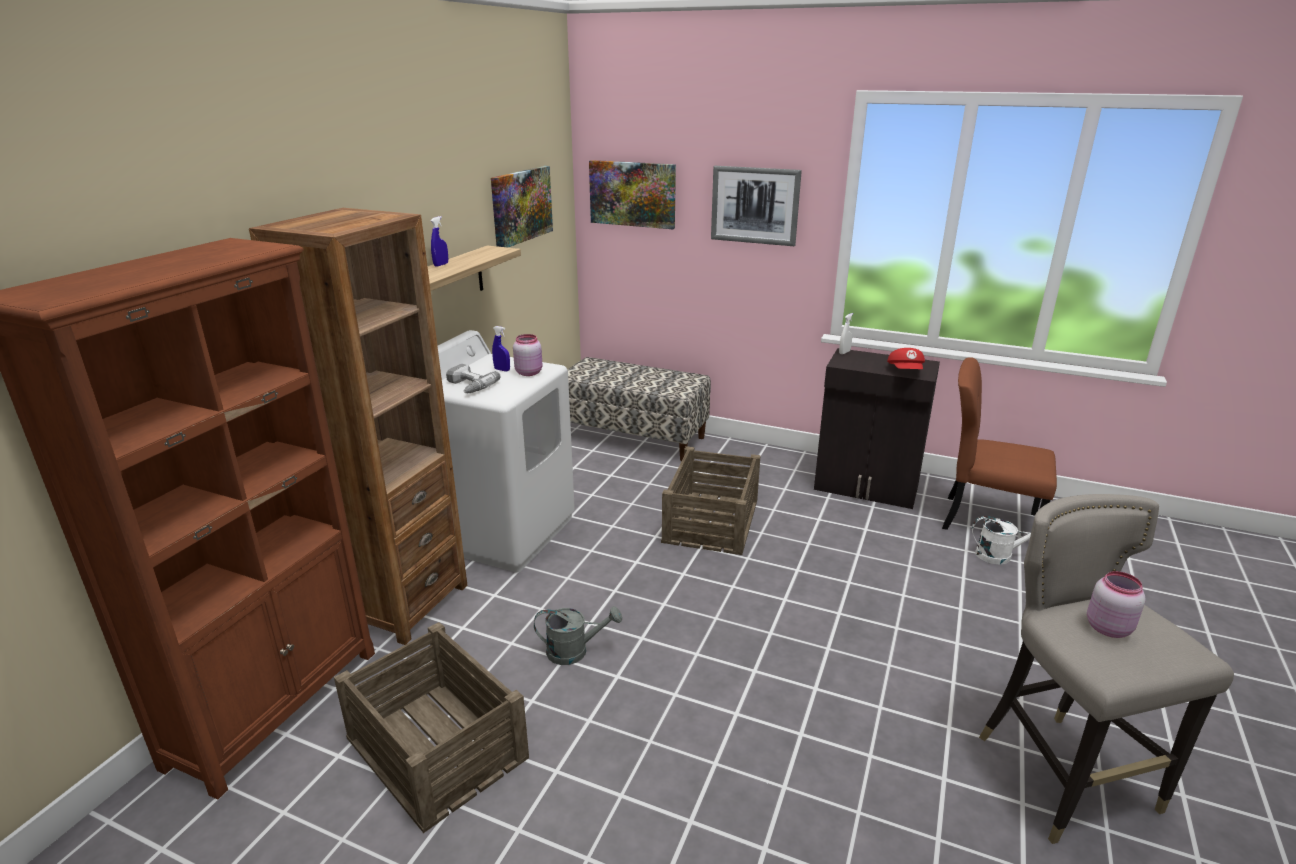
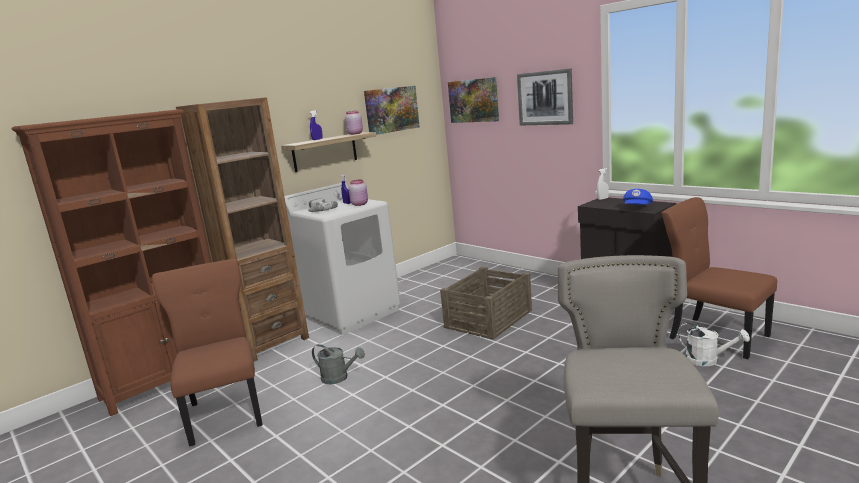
camera: 25 degrees right, 10 degrees down
crate [334,622,529,833] -> brown chair [152,259,263,447]
bench [567,357,711,461] -> none
red cap [887,348,925,369] -> blue cap [623,189,653,205]
pink jar [1087,571,1146,638] -> pink jar moved to [345,111,363,135]

